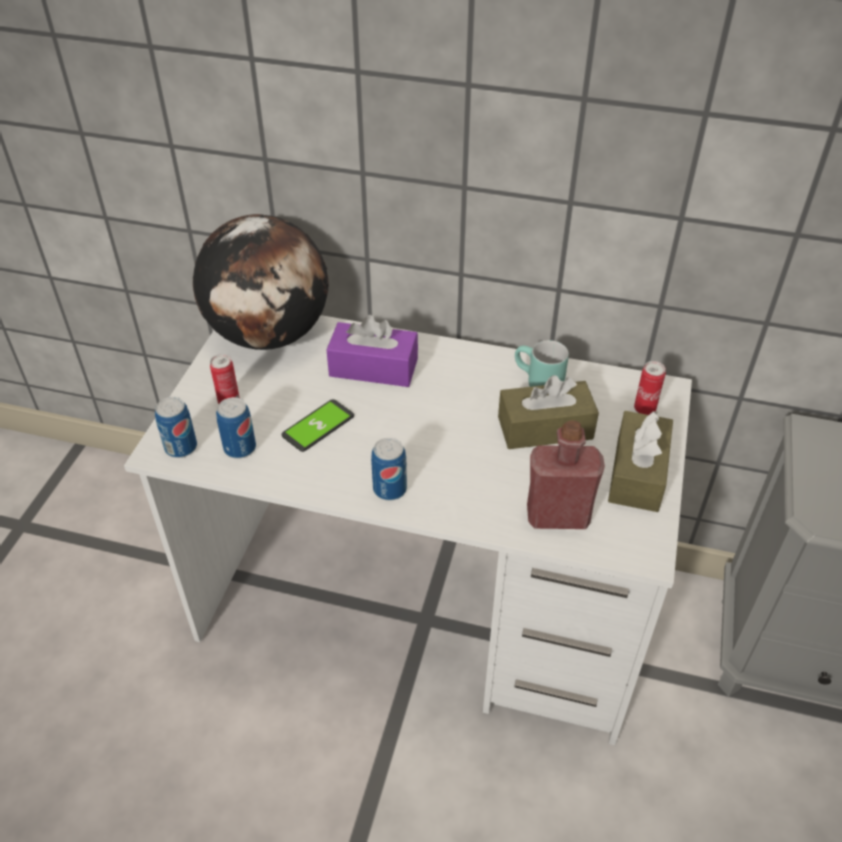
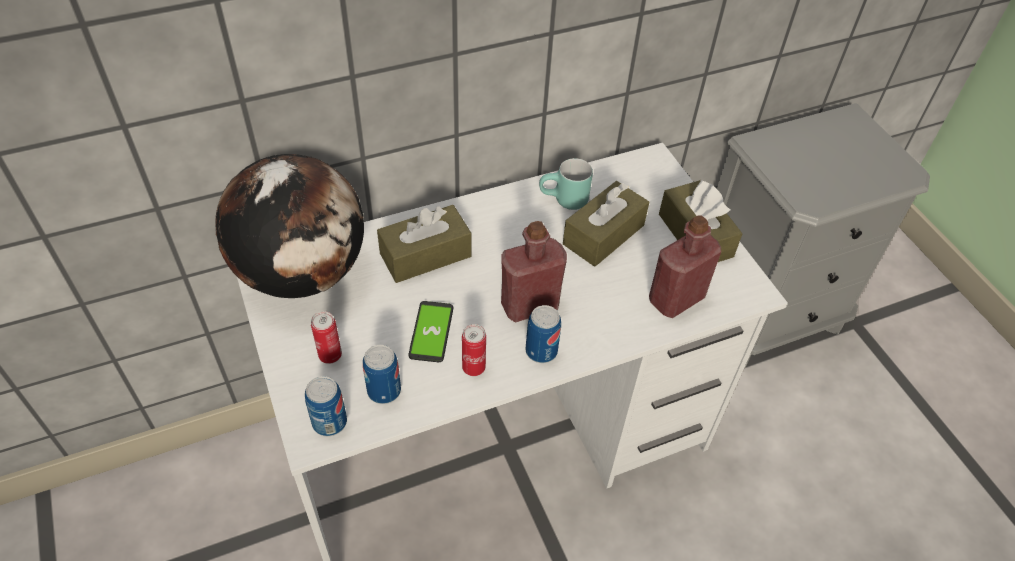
camera: 40 degrees left, 5 degrees up
purple tissue box [327,315,418,387] -> brown tissue box [377,205,471,283]
can [634,361,666,415] -> can moved to [462,324,486,376]
none -> red bottle [501,221,567,322]

